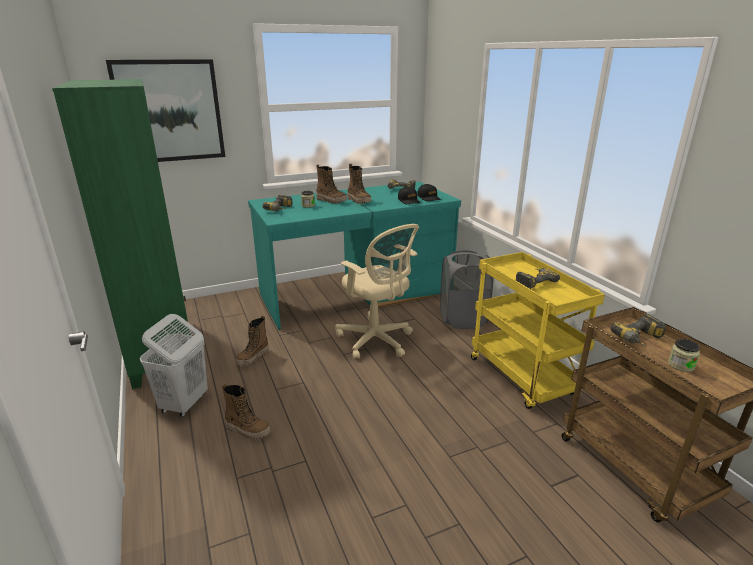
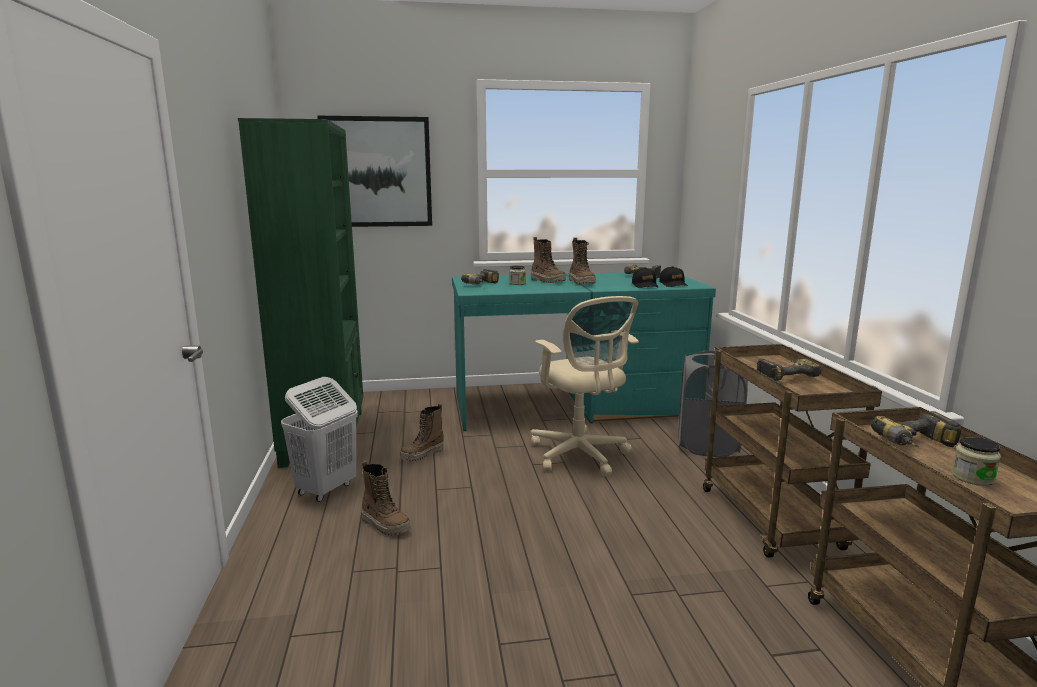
camera: 15 degrees right, 10 degrees down
yellow cart [471,252,605,409] -> brown cart [703,344,882,558]

